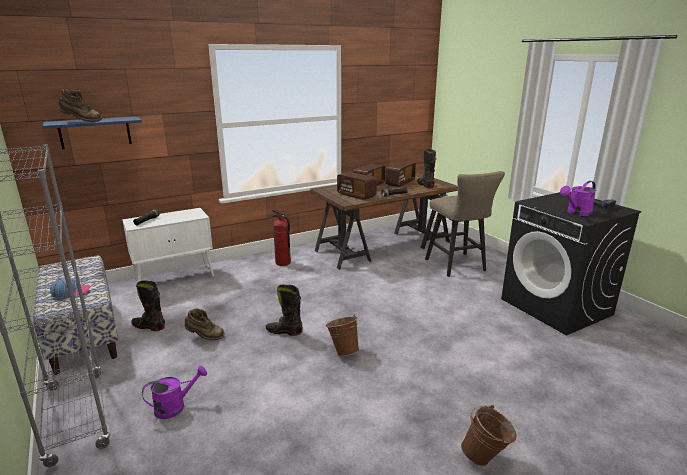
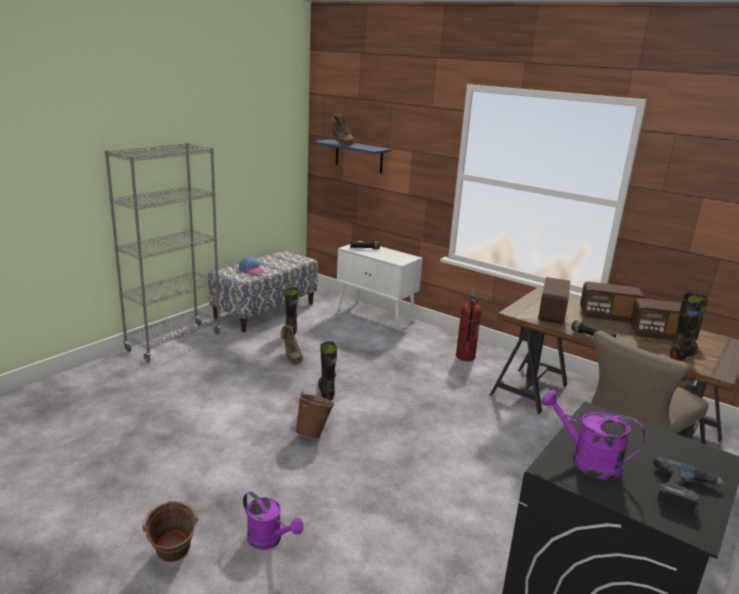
camera: 65 degrees right, 0 degrees up
purple watering can [142,366,207,419] -> purple watering can moved to [243,492,304,550]

